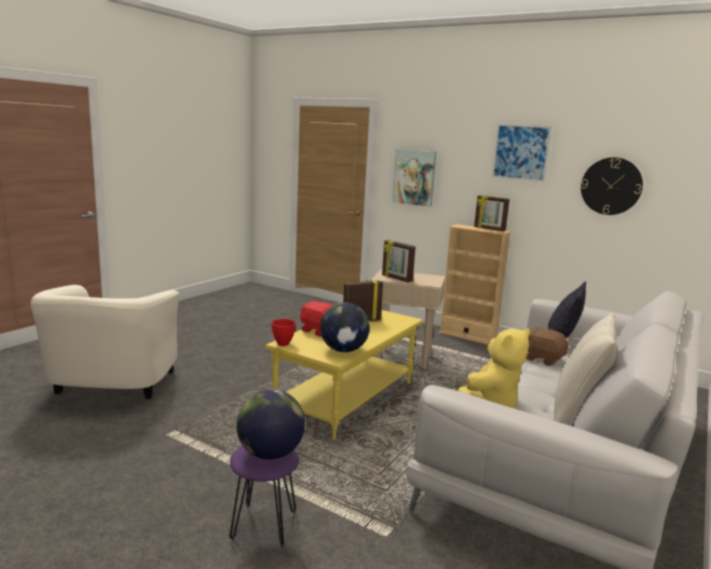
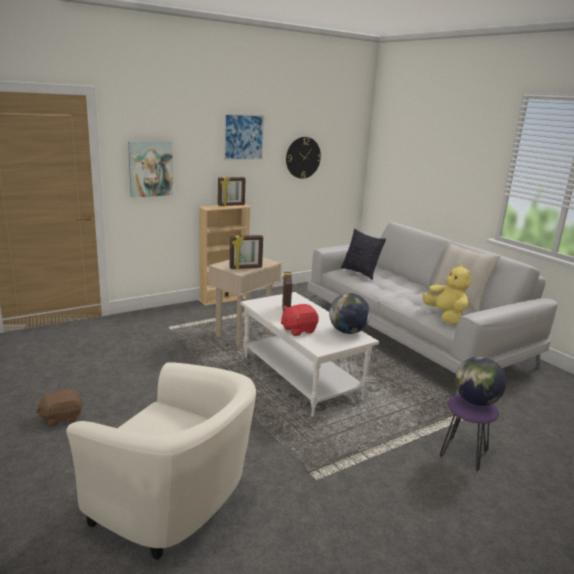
camera: 65 degrees left, 5 degrees up
yellow coffee table [266,310,423,440] -> white coffee table [240,292,379,416]
red bowl [271,319,296,346] -> none
brown plush toy [526,327,568,366] -> brown plush toy moved to [35,388,83,427]

